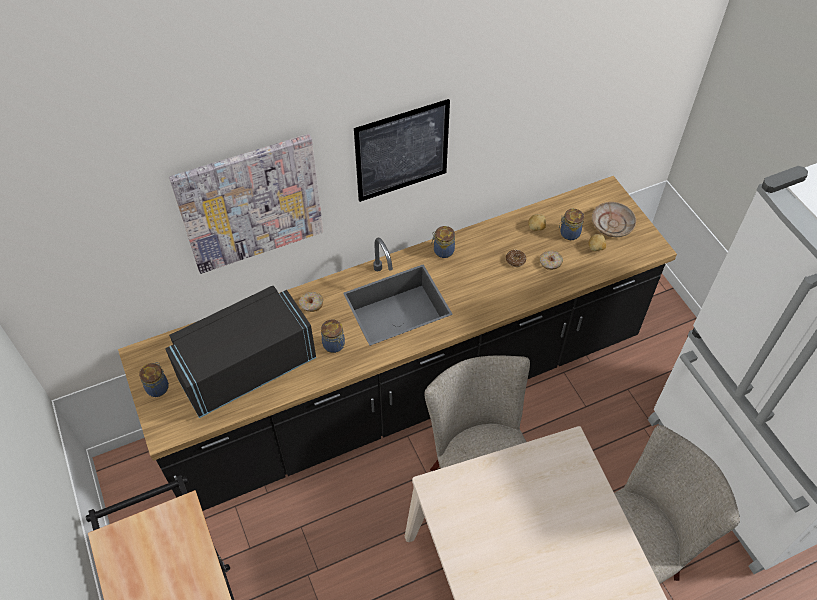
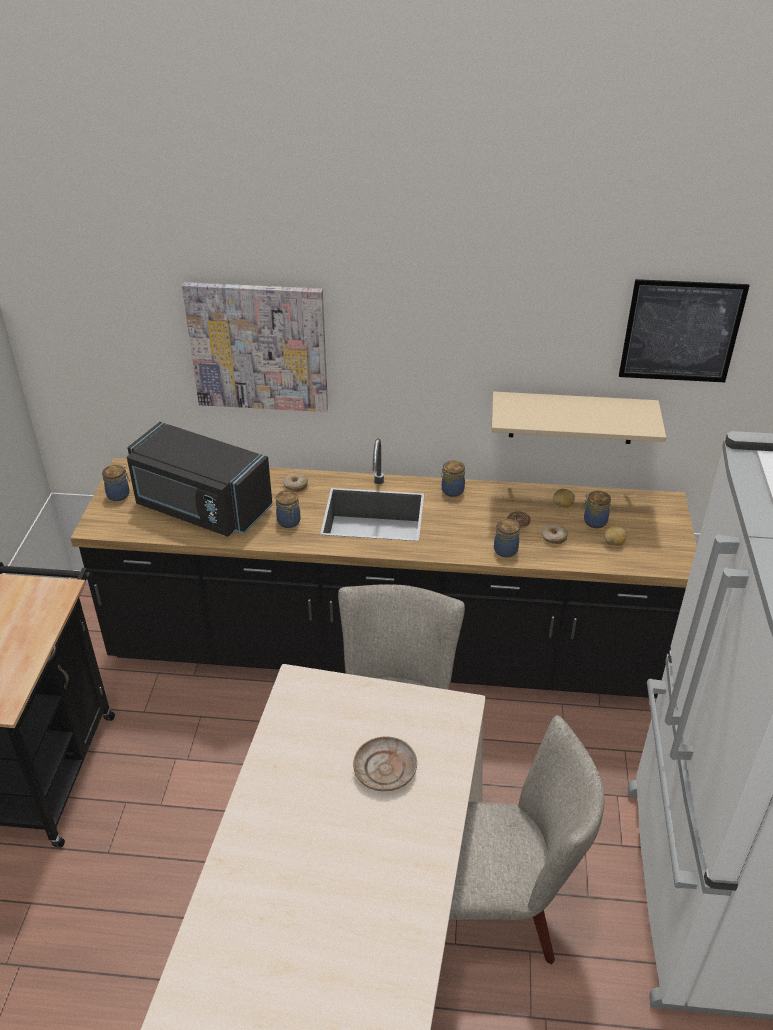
camera: 30 degrees right, 15 degrees down
black microwave [165,286,316,418] -> black microwave turned 150 degrees counterclockwise [127,422,273,537]
picture [354,99,450,202] -> picture moved to [619,279,750,382]
beige plate [592,202,636,237] -> beige plate moved to [353,736,417,791]
none -> beige shelf [492,392,666,444]
none -> jar [494,518,520,557]

